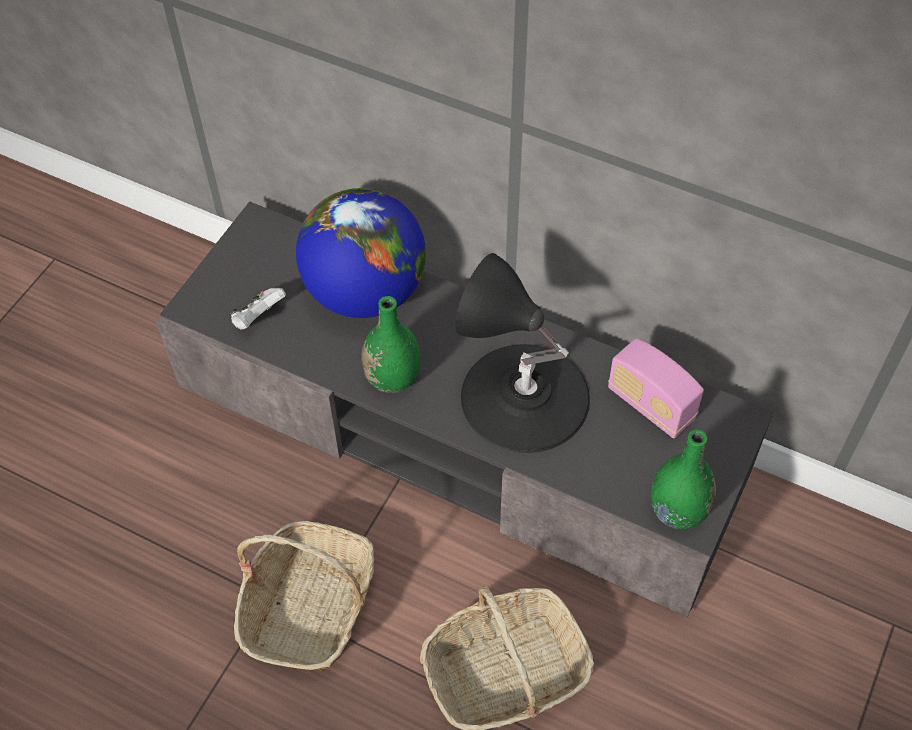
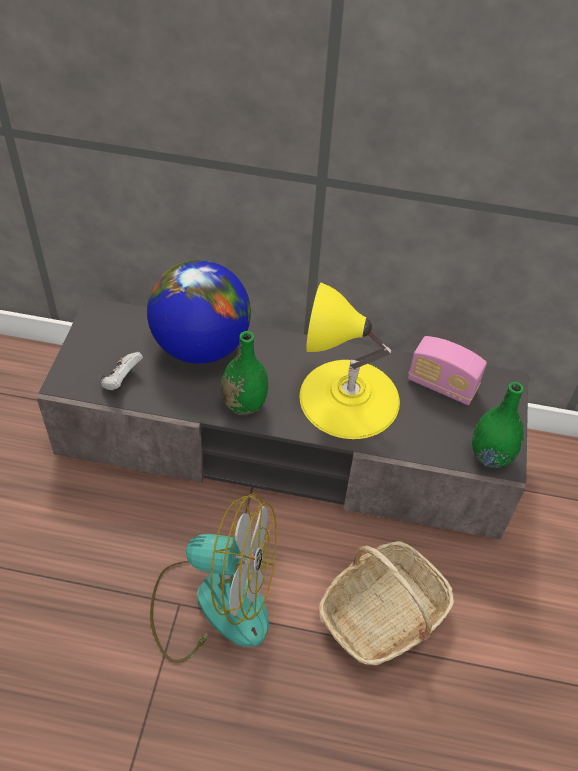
camera: 20 degrees left, 5 degrees down
basket [234,521,374,671] -> fan [150,493,277,663]
black table lamp [455,253,590,453] -> yellow table lamp [300,283,400,439]

